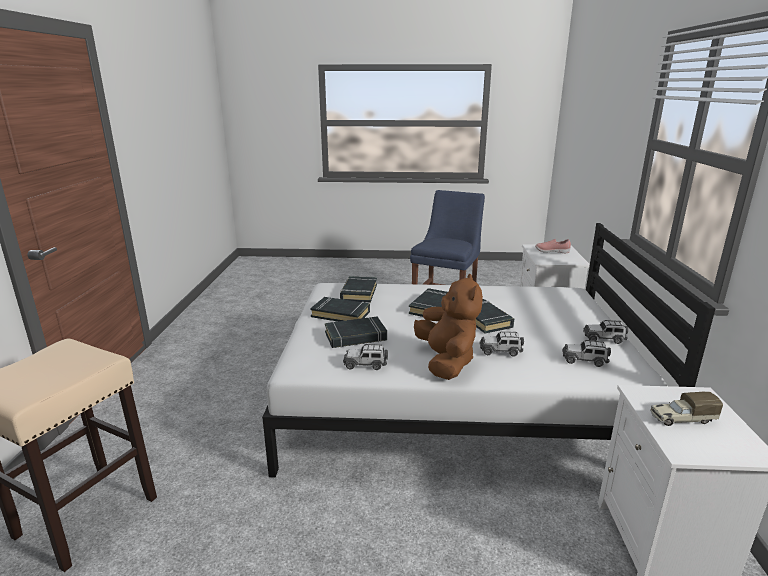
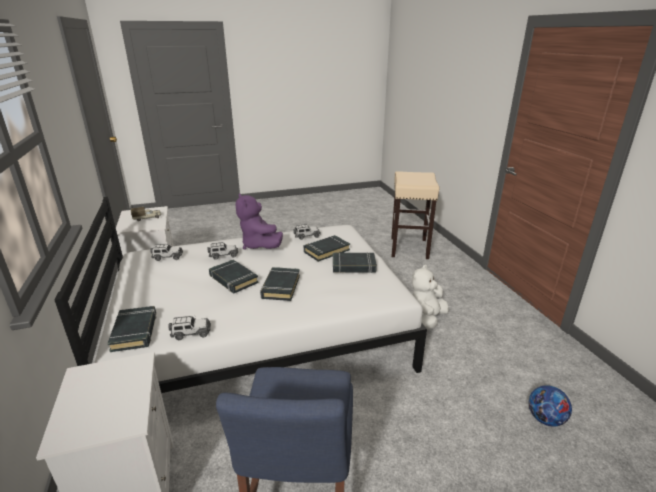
camera: 160 degrees right, 5 degrees up
black book [340,276,377,303] -> black book moved to [107,306,156,352]
brown plush toy [414,274,483,380] -> purple plush toy [235,193,283,250]
pink shoe [535,239,571,253] -> none
toy car [583,320,628,344] -> toy car moved to [168,316,211,340]
none -> white plush toy [412,265,449,330]
none -> football [529,385,572,427]

